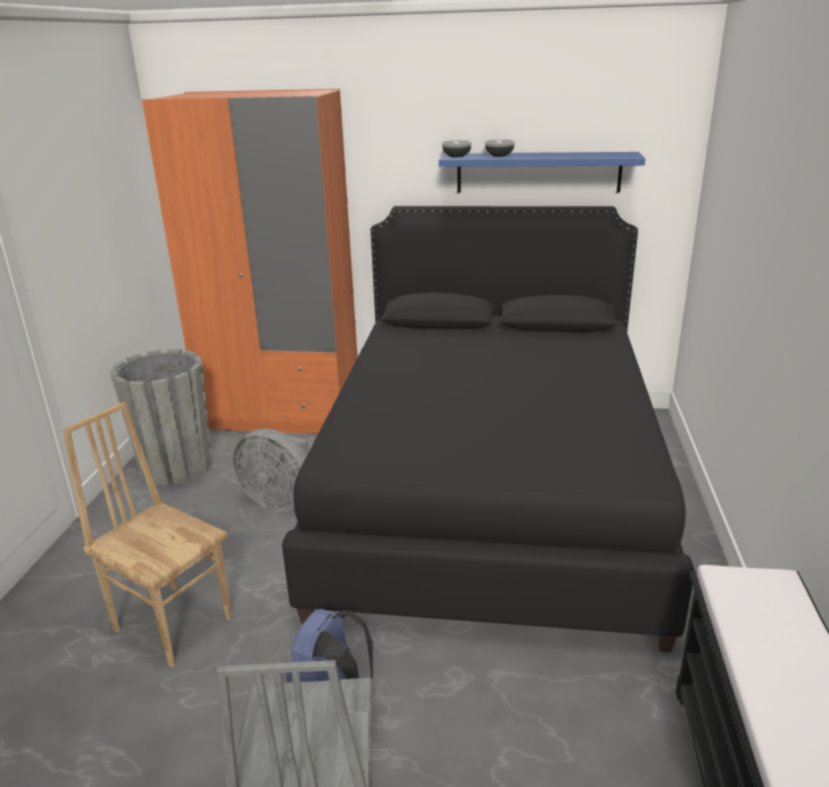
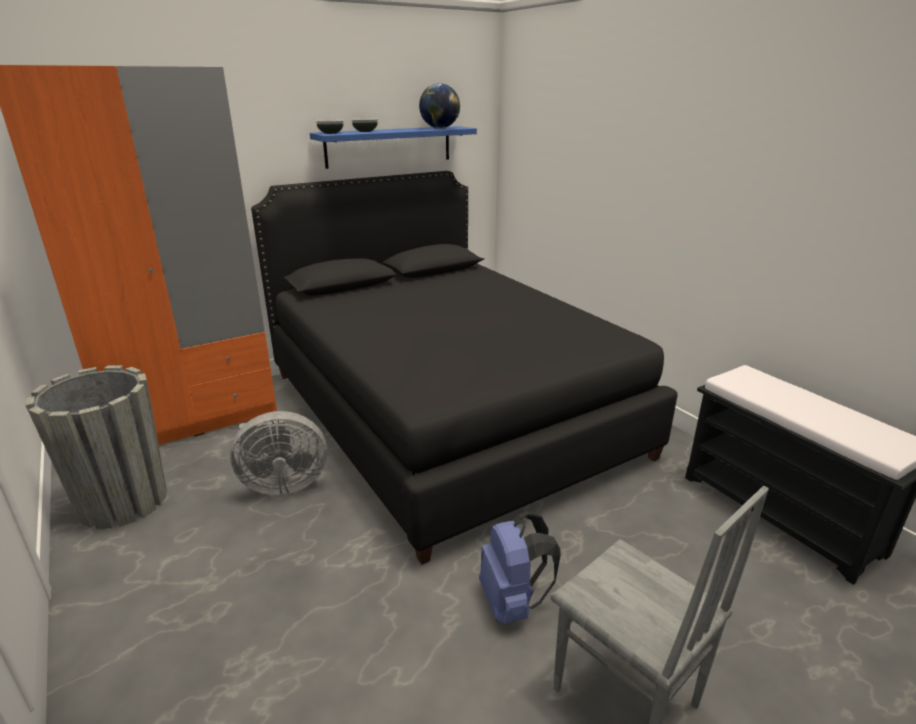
camera: 40 degrees left, 0 degrees up
brown chair [63,402,232,667] -> none
none -> globe [419,83,460,128]

